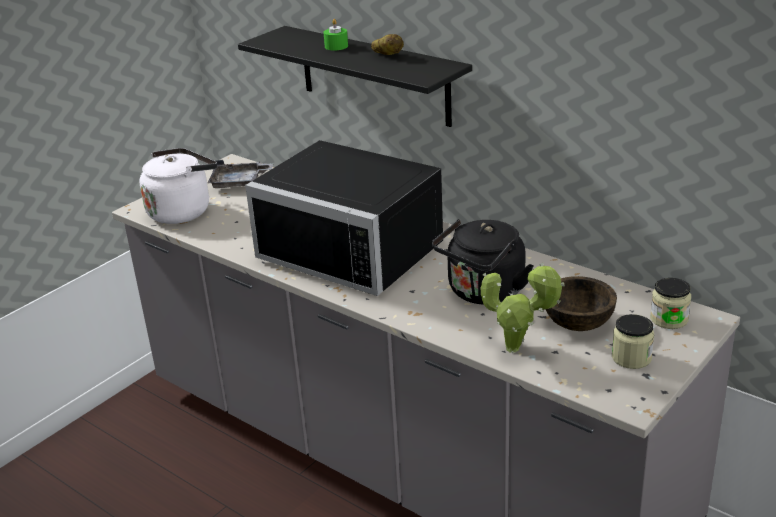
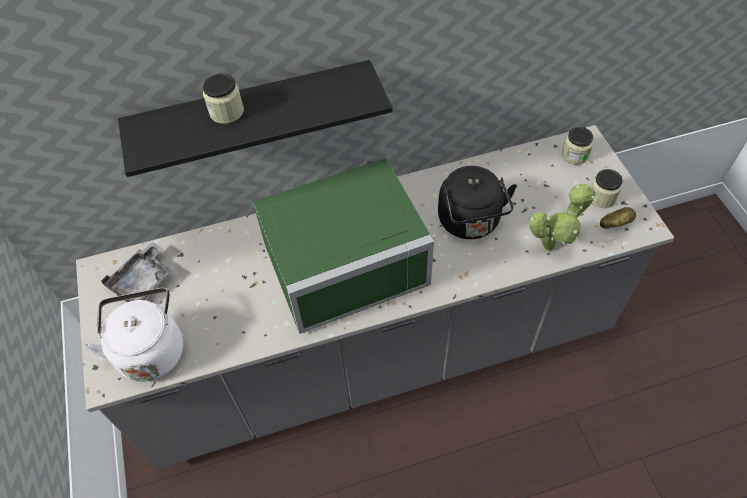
camera: 55 degrees left, 25 degrees up
black microwave [245,140,443,296] -> green microwave [253,158,434,334]
green candle [324,19,348,50] -> jar [203,73,244,124]
potato [371,34,404,55] -> potato moved to [600,207,636,229]
brown bowl [546,276,617,331] -> none

